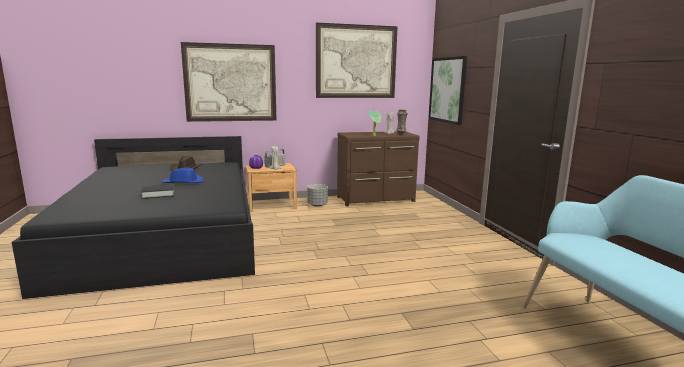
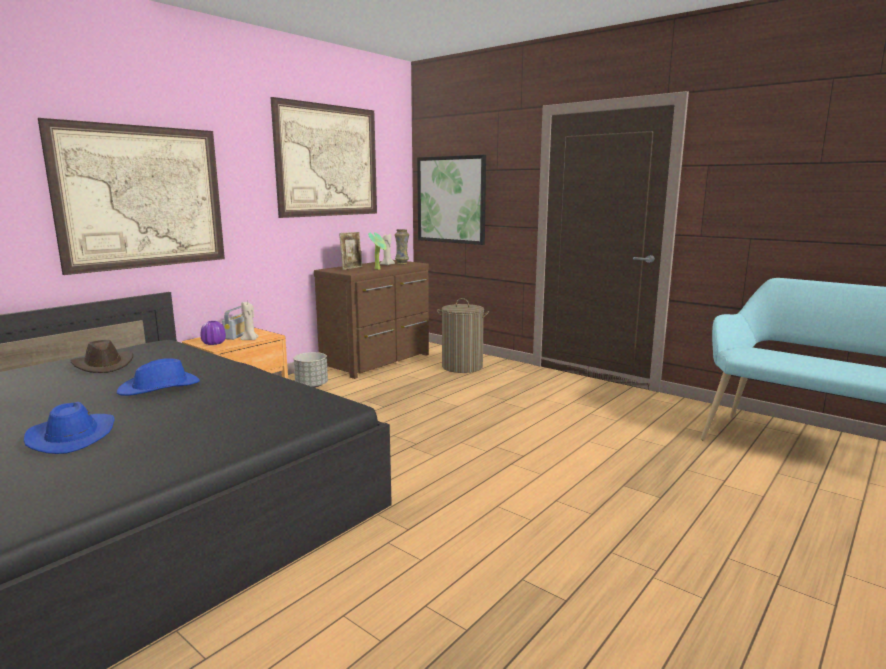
camera: 35 degrees left, 0 degrees up
black book [141,184,174,199] -> none
none -> blue hat [24,402,115,454]
none -> picture frame [339,232,362,270]
none -> laundry basket [437,298,489,373]

